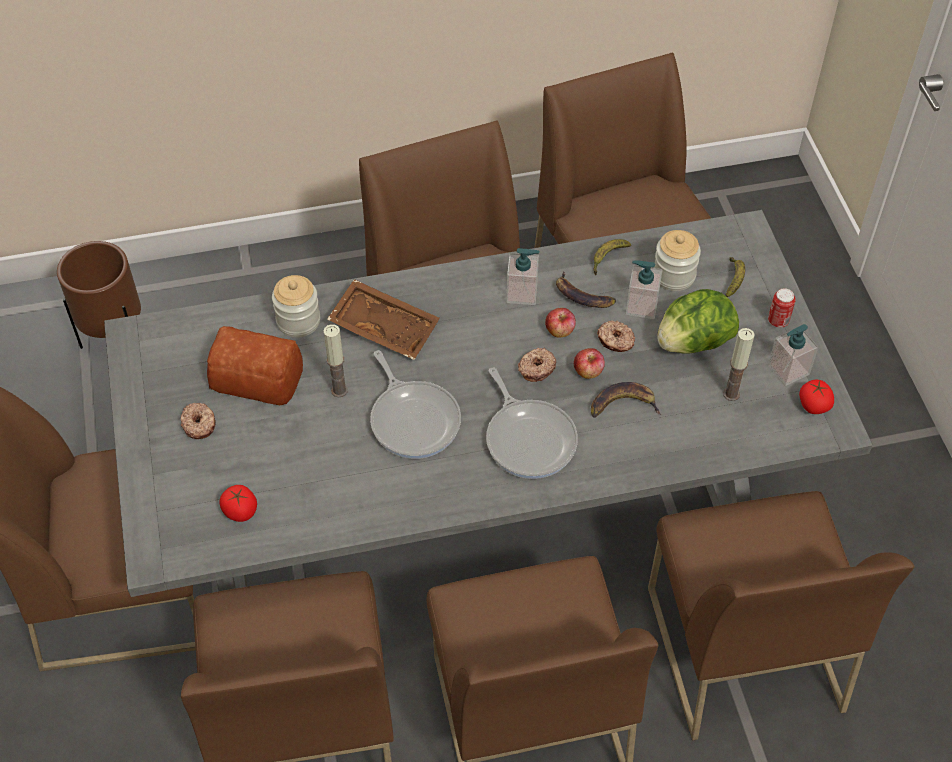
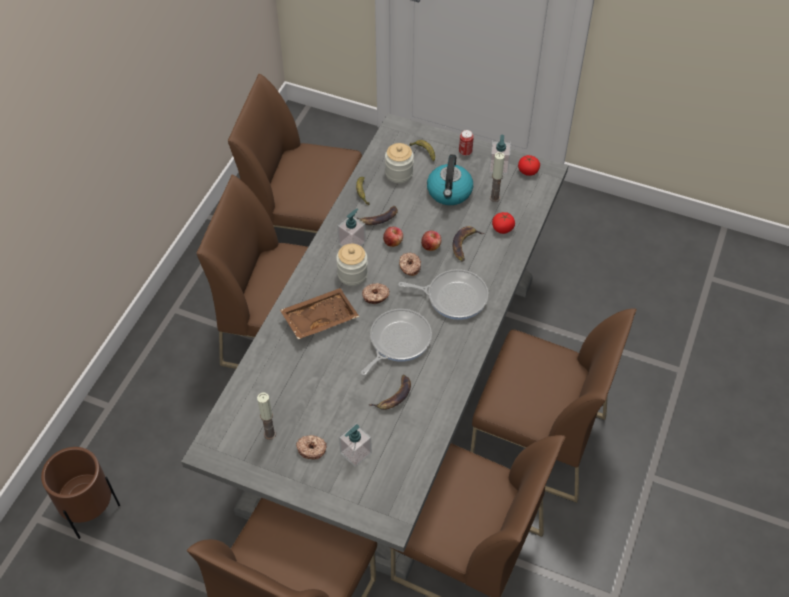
camera: 55 degrees left, 0 degrees up
bread [207,326,303,405] -> none
tomato [219,485,257,522] -> tomato moved to [492,212,515,234]
jar [272,275,320,338] -> jar moved to [336,244,368,286]
candle [323,324,348,398] -> candle moved to [257,392,276,440]
frying pan [370,350,461,459] -> frying pan turned 60 degrees counterclockwise [361,309,432,375]
donut [597,320,635,352] -> donut moved to [362,283,389,304]
soap dispenser [626,260,662,319] -> soap dispenser moved to [339,423,372,467]
brown chair [648,491,915,740] -> none
lettuce [657,289,739,354] -> kettle [427,154,473,205]
none -> banana [368,375,411,410]

